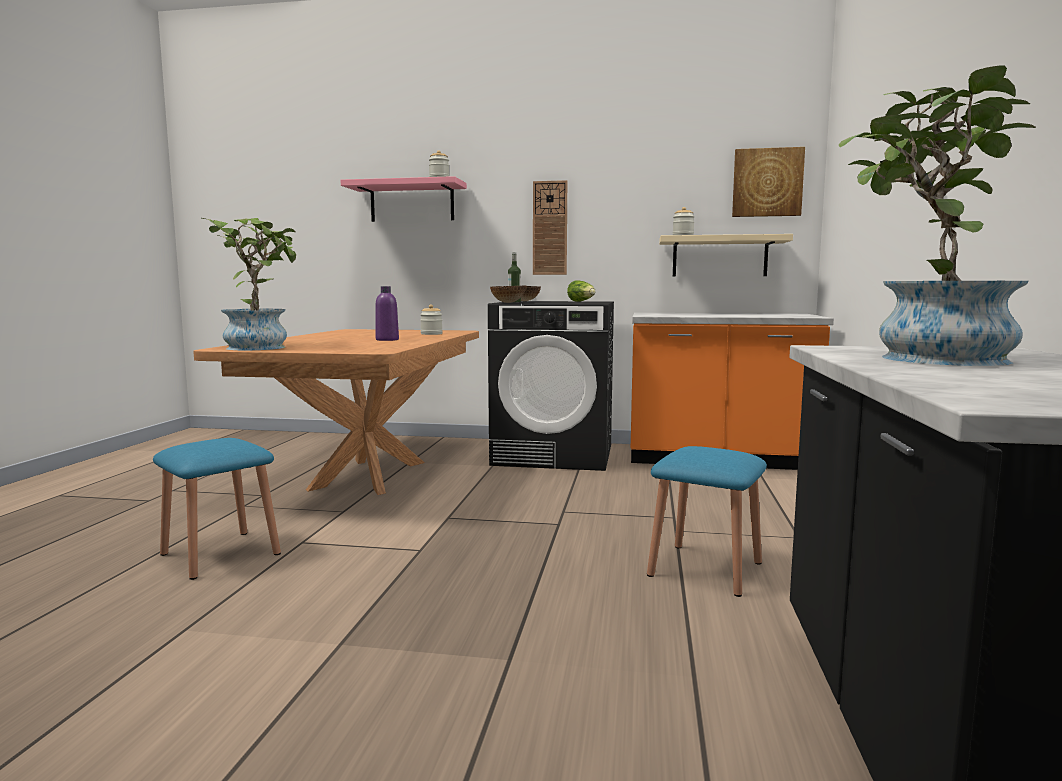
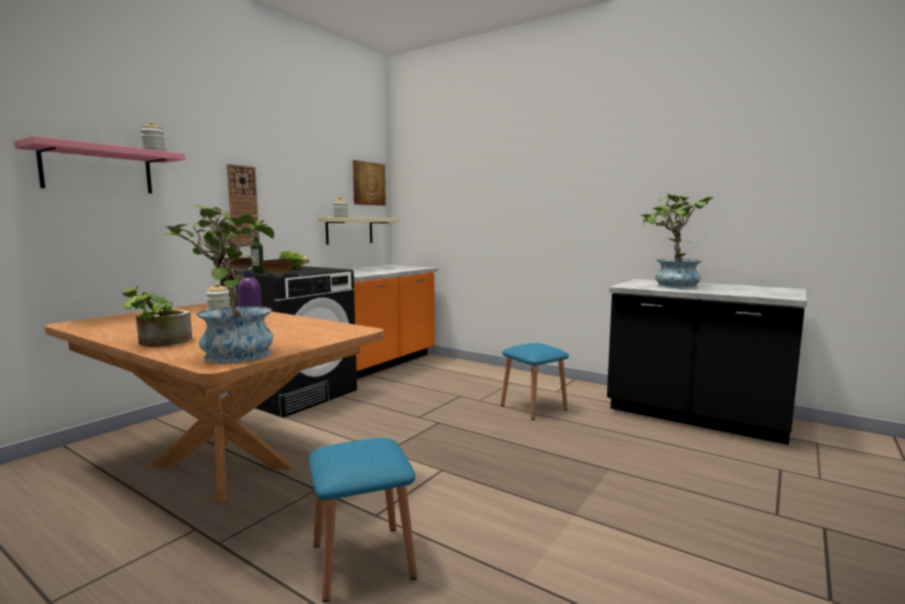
camera: 65 degrees left, 0 degrees up
none -> potted plant [122,286,192,347]

